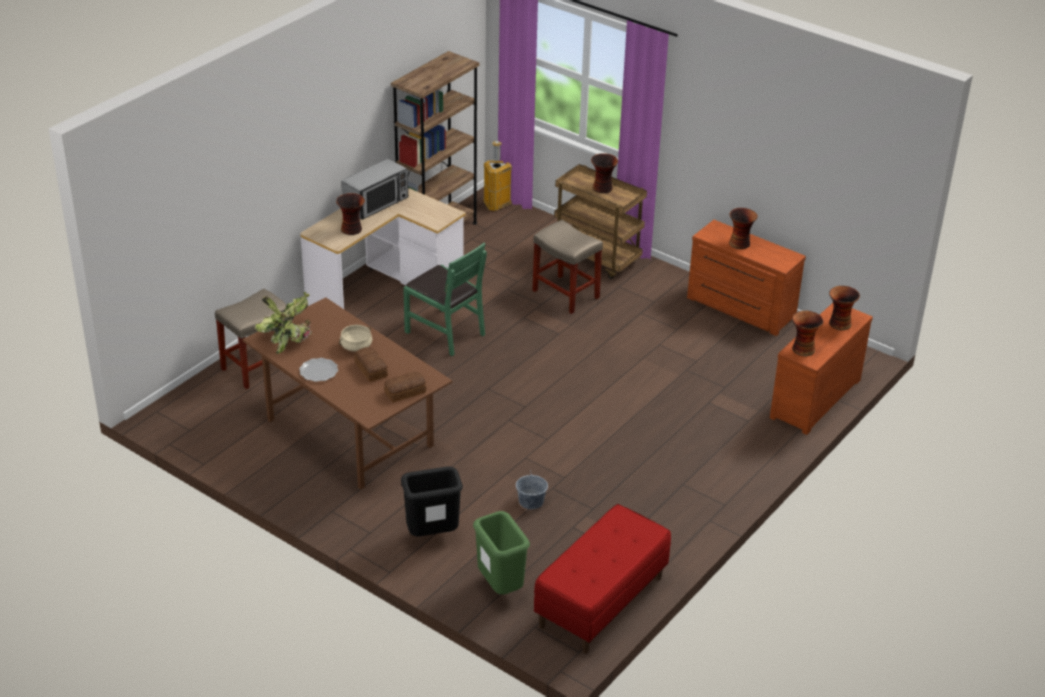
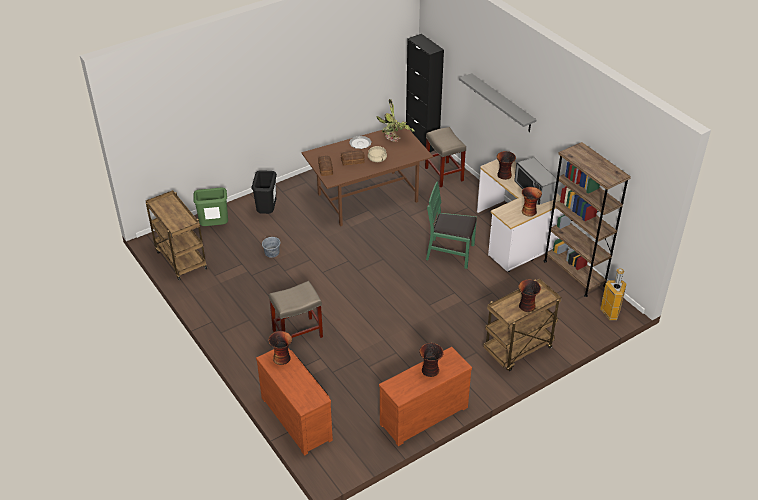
camera: 110 degrees right, 5 degrees up
green chair [403,243,487,356] -> green chair turned 45 degrees clockwise [426,181,477,269]
beige stool [532,220,603,314] -> beige stool moved to [269,281,323,338]
red bench [534,504,671,654] -> brown cart [146,190,207,281]
vase [829,286,860,330] -> vase moved to [522,187,542,217]
none -> black cabinet [406,34,444,152]
none -> grey shelf [459,73,536,132]

